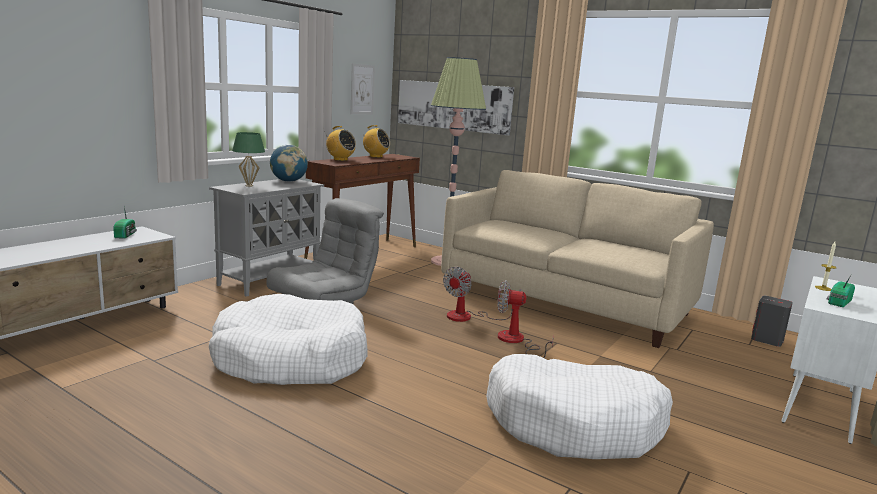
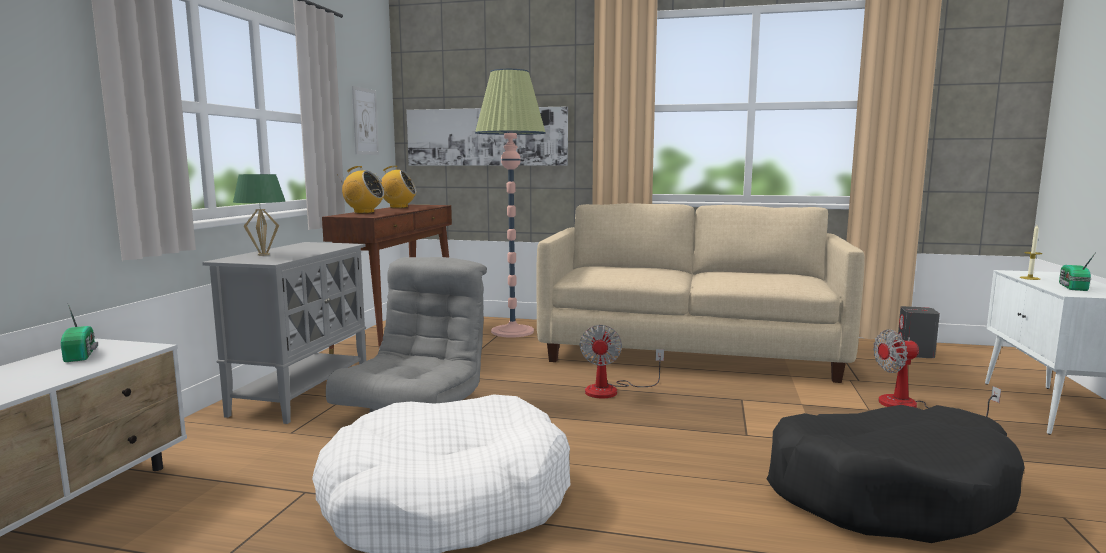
camera: 20 degrees left, 5 degrees down
globe [270,145,308,182] -> none
white dog bed [486,354,673,459] -> black dog bed [767,405,1025,543]
fan [497,280,553,358] -> fan moved to [873,329,1001,417]

